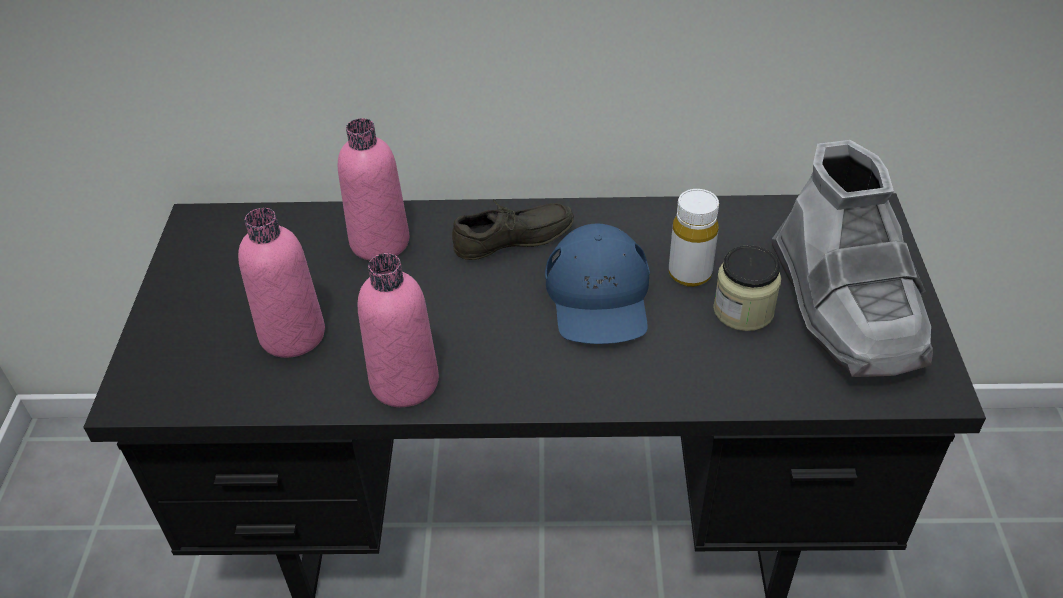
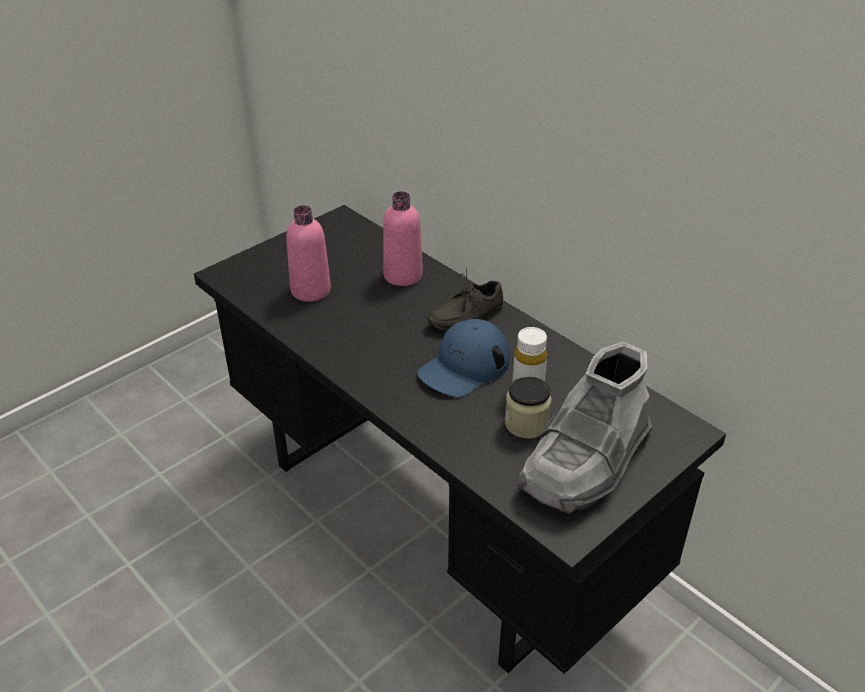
camera: 45 degrees right, 5 degrees down
pink bottle [357,253,439,407] -> none
grey shoe [452,199,574,260] -> grey shoe turned 120 degrees clockwise [427,268,503,331]

